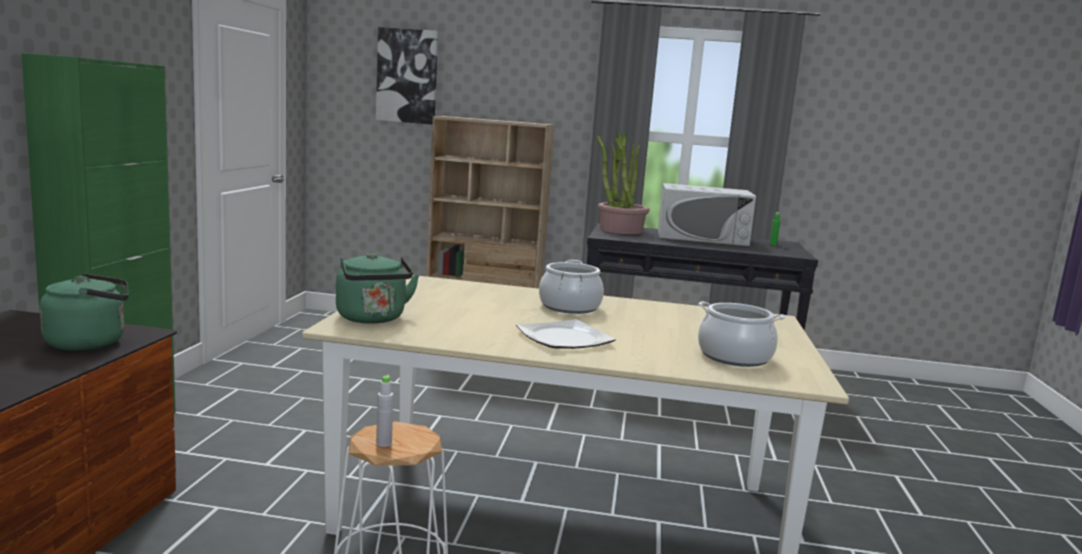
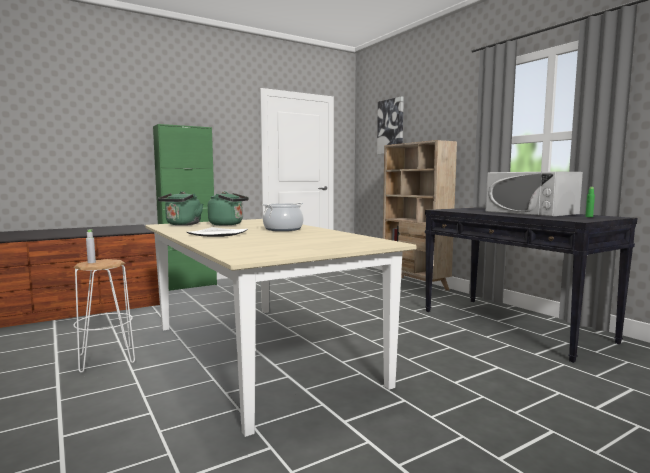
camera: 50 degrees right, 5 degrees down
green kettle [40,273,129,351] -> green kettle moved to [208,191,249,225]
potted plant [597,132,649,234] -> none
cooking pot [698,301,785,367] -> none

